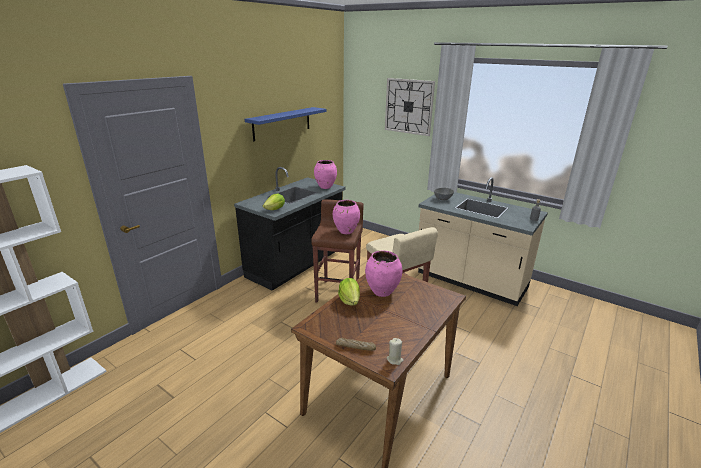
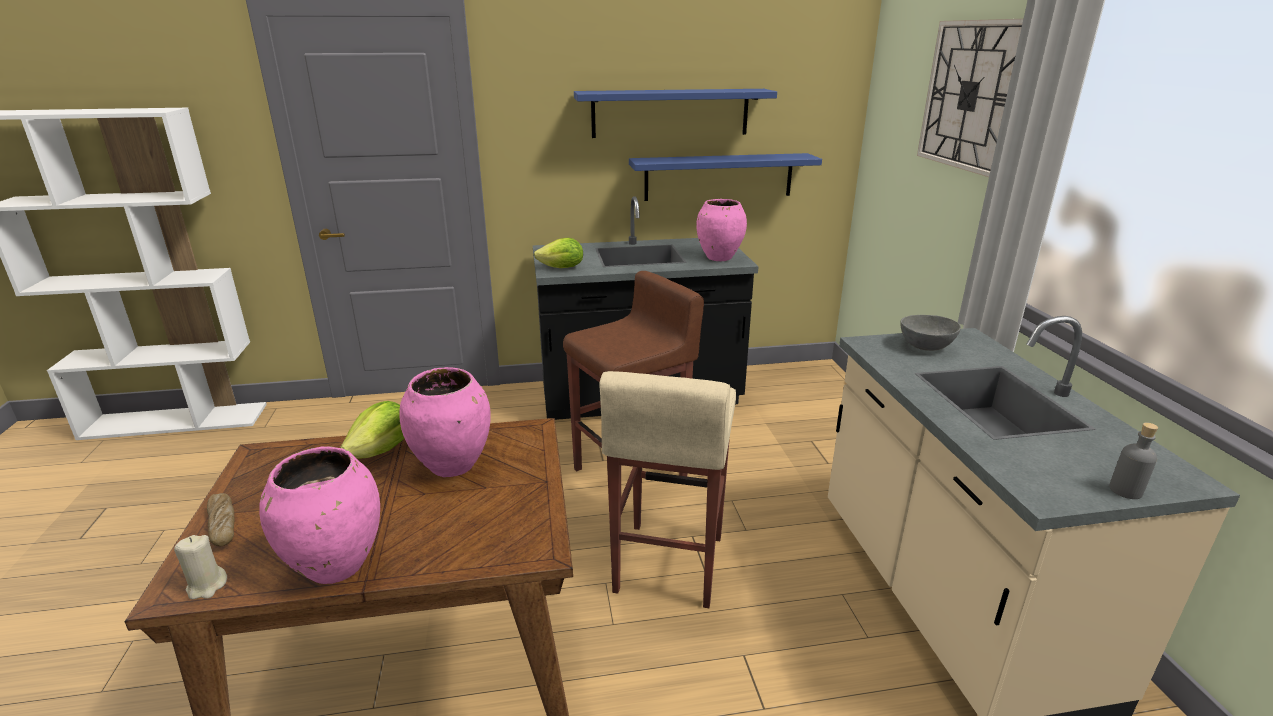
camera: 45 degrees right, 0 degrees up
pink vase [333,200,360,234] -> pink vase moved to [259,446,380,584]
none -> blue shelf [629,153,822,201]

